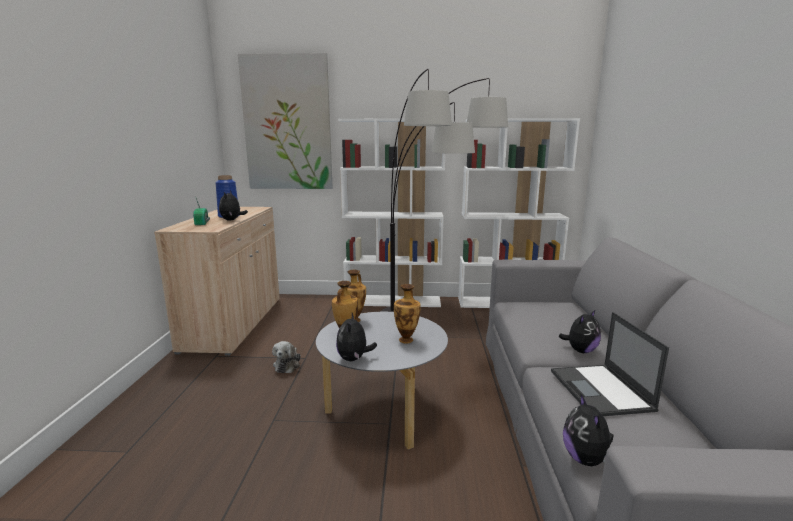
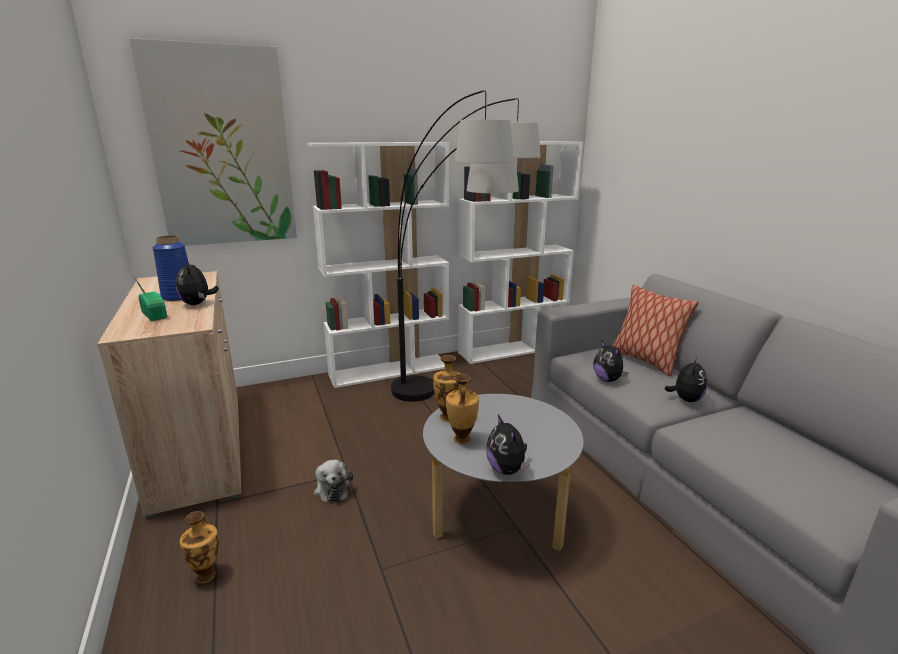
camera: 25 degrees left, 5 degrees up
vase [394,284,421,344] -> vase moved to [179,511,219,584]
laptop [551,312,669,416] -> none
plush toy [563,394,614,466] -> plush toy moved to [593,340,629,382]
none -> pillow [613,284,698,376]

